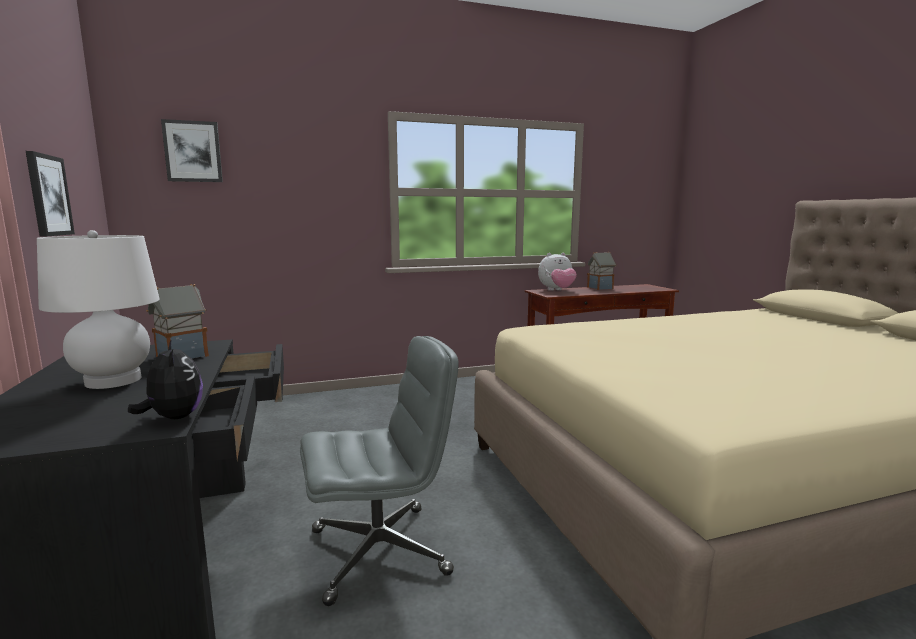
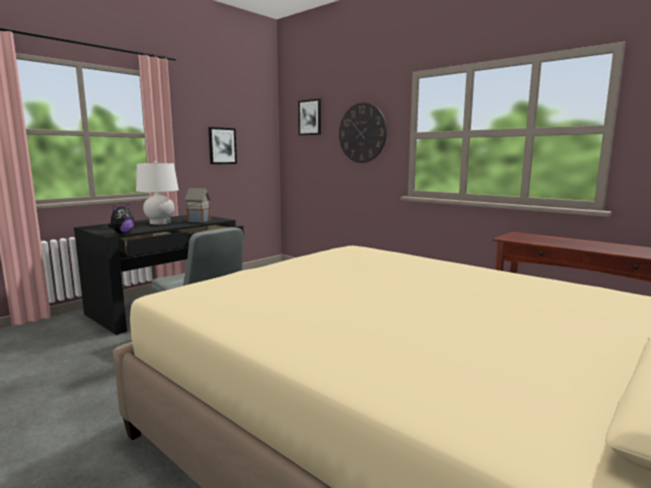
camera: 60 degrees right, 0 degrees up
plush toy [538,253,577,291] -> none
toy house [587,252,616,290] -> none
none -> wall clock [339,102,387,163]

